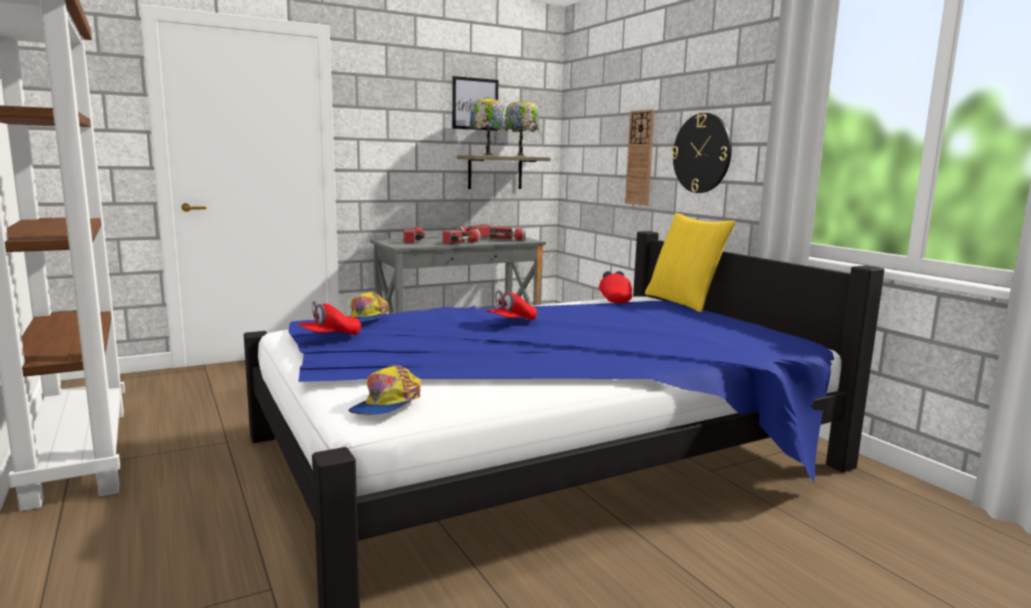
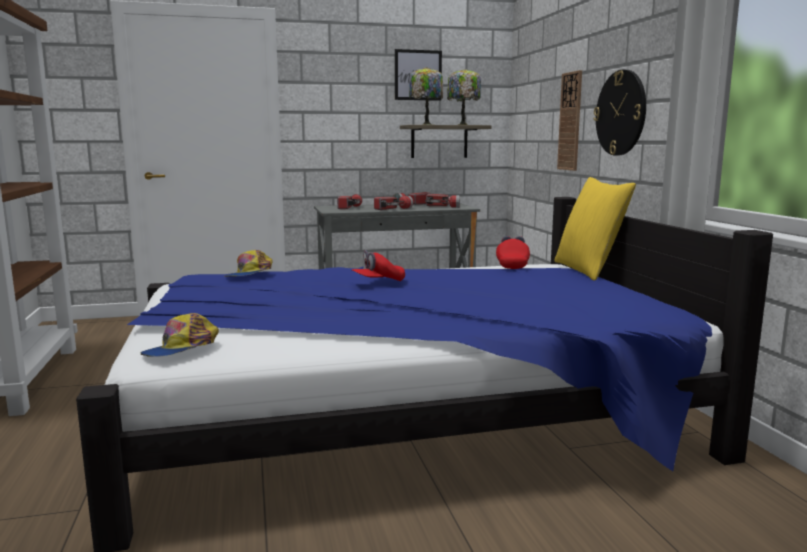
camera: 15 degrees right, 0 degrees up
red cap [298,301,361,335] -> none

